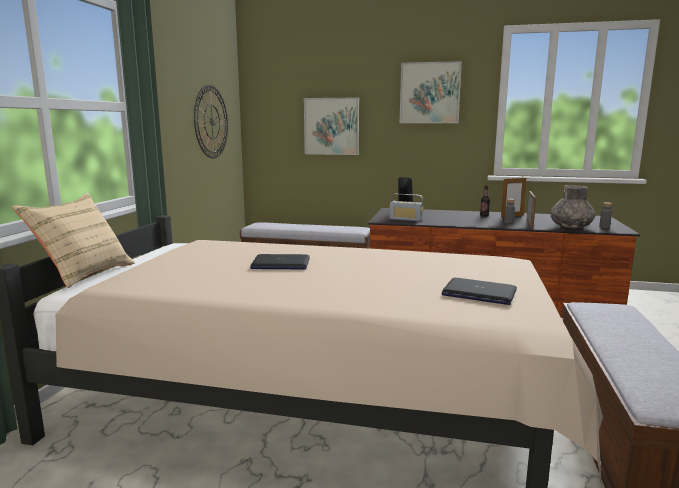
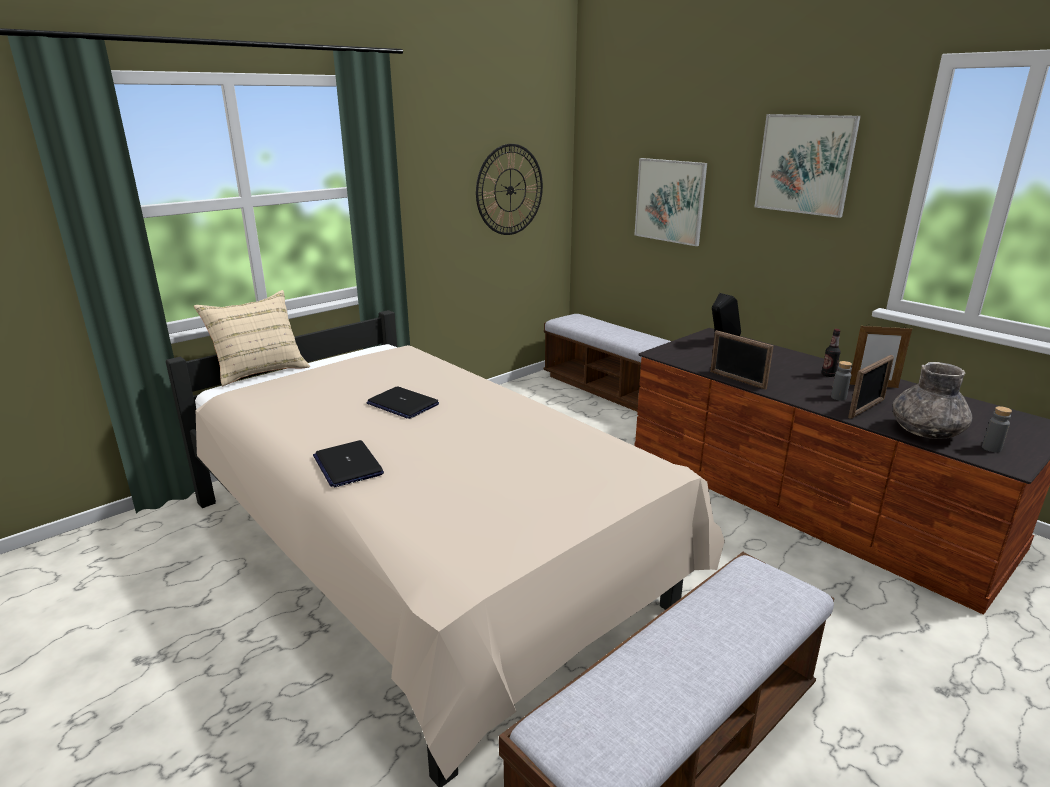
camera: 35 degrees right, 10 degrees up
radio [390,193,423,221] -> none
laptop [442,278,517,305] -> laptop moved to [313,440,384,487]
none -> picture frame [710,330,773,390]

